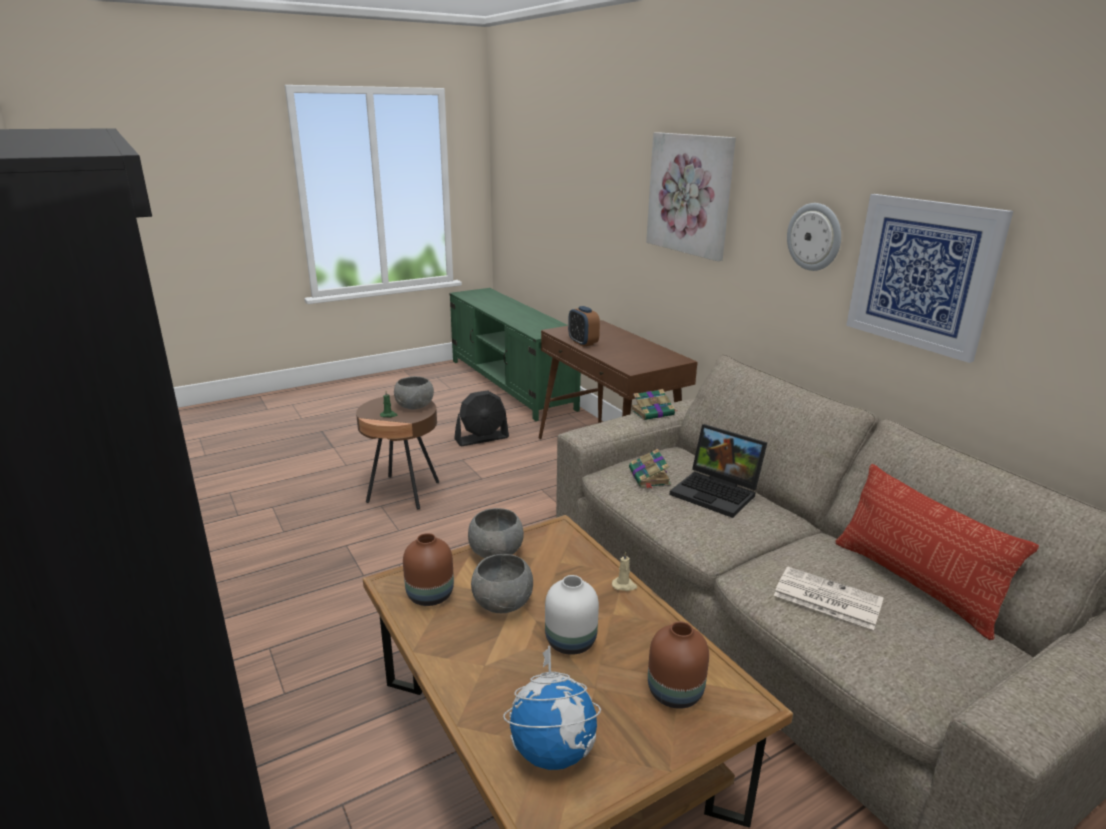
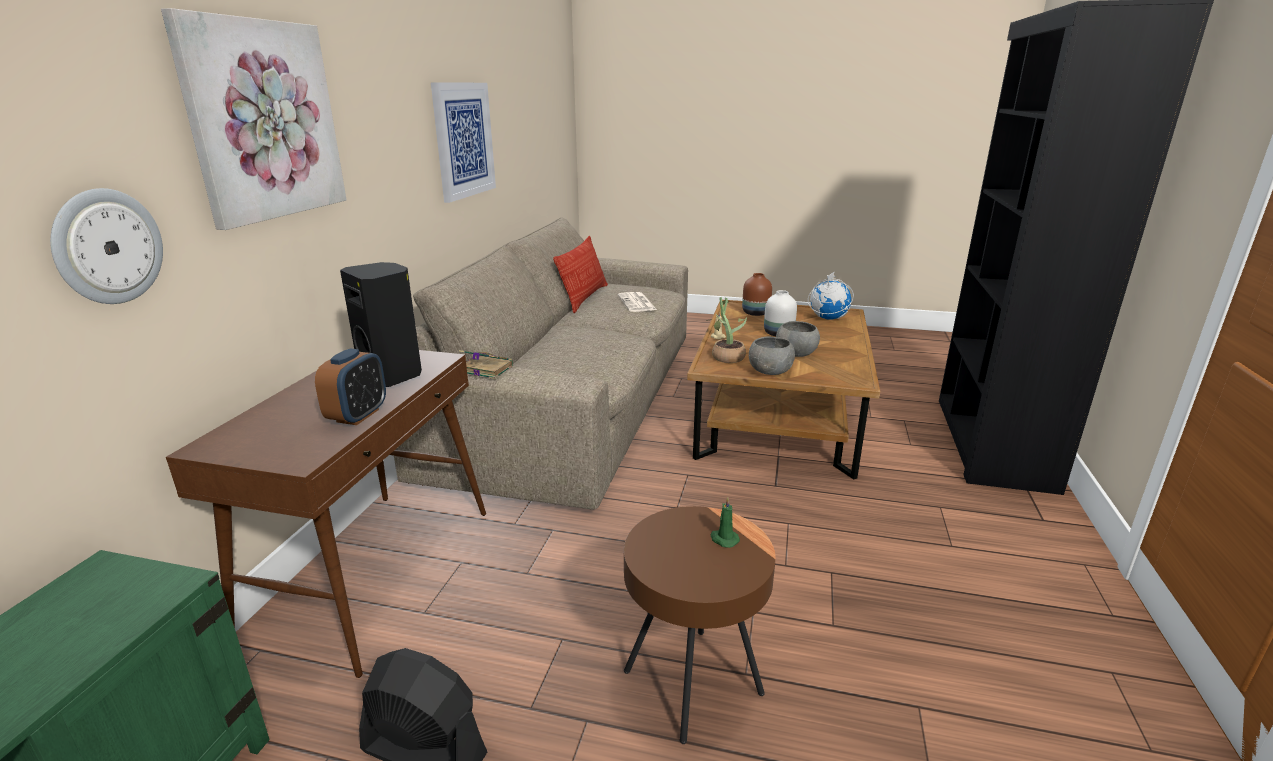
camera: 135 degrees left, 0 degrees up
grey bowl [394,376,434,409] -> none
brown vase [403,533,454,606] -> none
book [629,449,671,489] -> none
laptop [670,424,768,518] -> none
wall clock [787,203,841,271] -> wall clock moved to [50,188,163,304]
none -> black speaker [340,262,422,387]
none -> potted plant [706,297,747,363]

